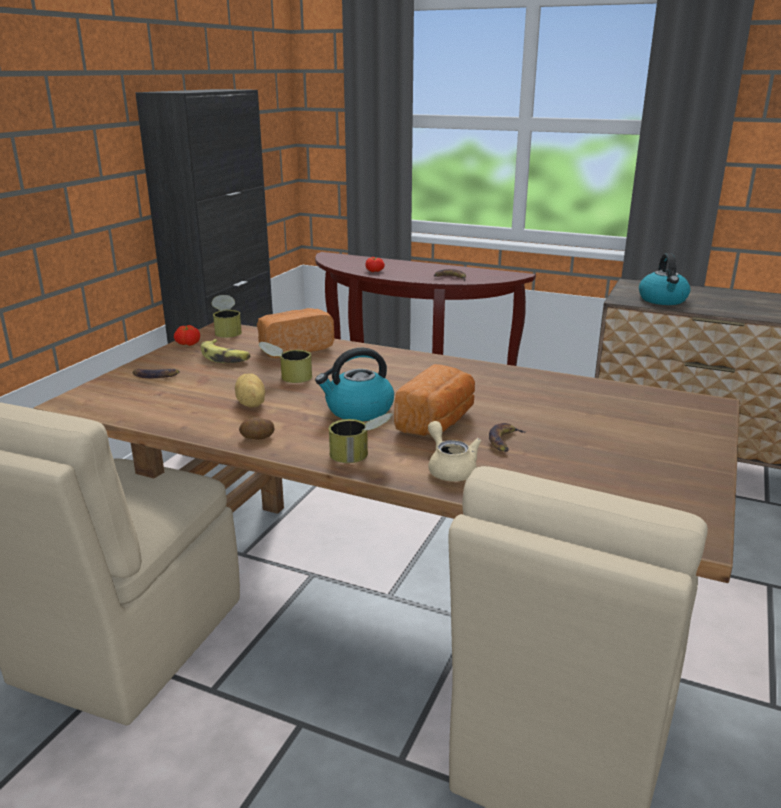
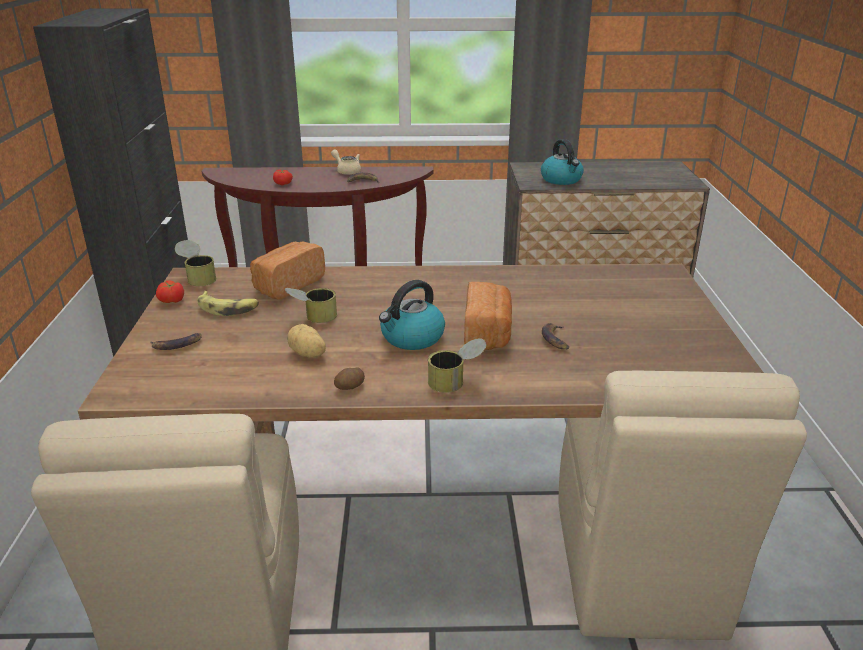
camera: 25 degrees left, 5 degrees up
beige teapot [428,421,481,481] -> beige teapot moved to [331,150,361,175]

